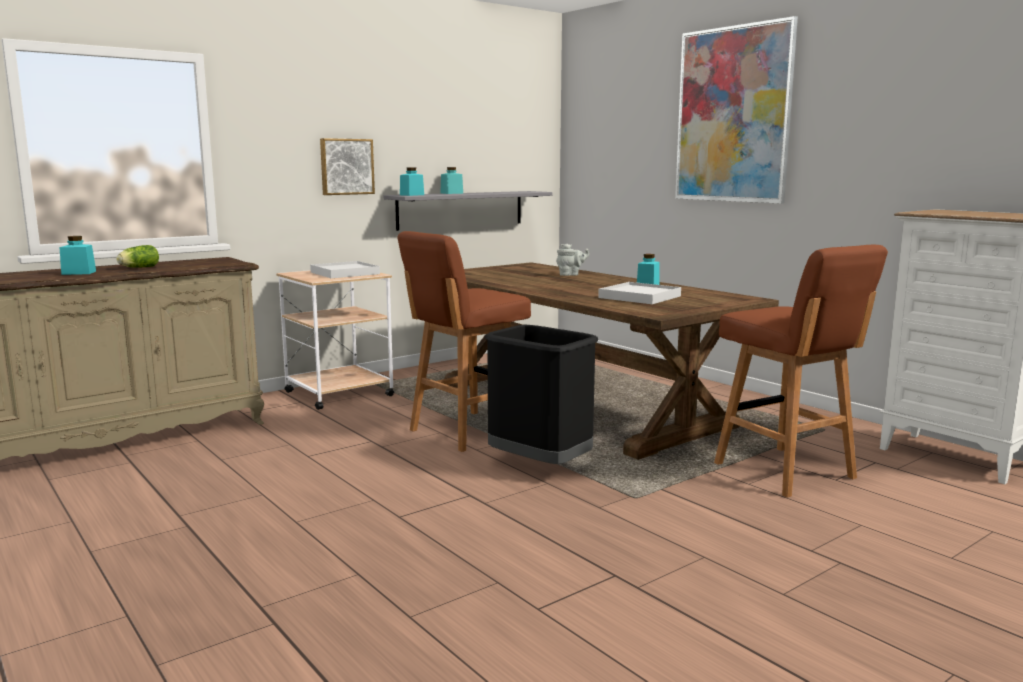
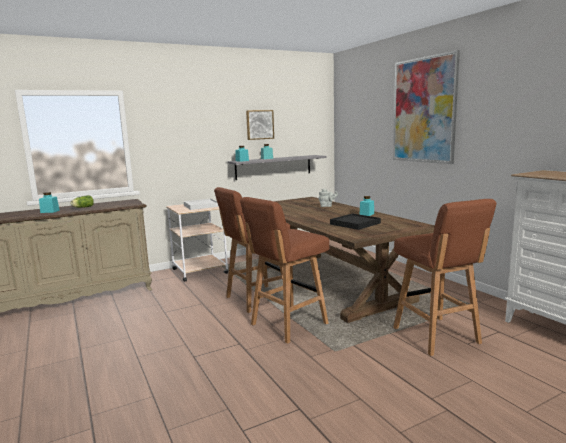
camera: 10 degrees right, 0 degrees up
picture [320,138,375,195] -> picture moved to [246,110,274,140]
black trash can [485,325,598,464] -> brown stool [240,197,329,344]
white tray [598,282,681,304] -> black tray [330,214,381,230]

